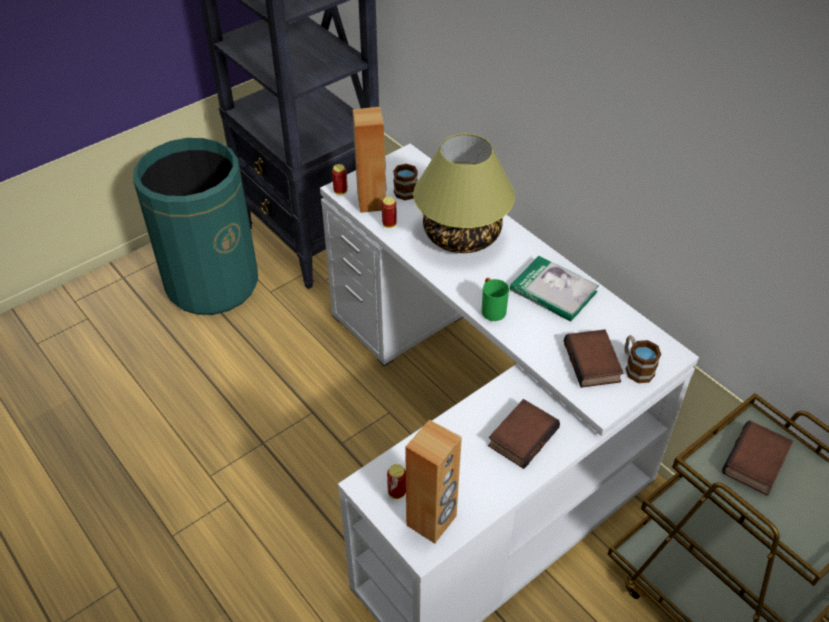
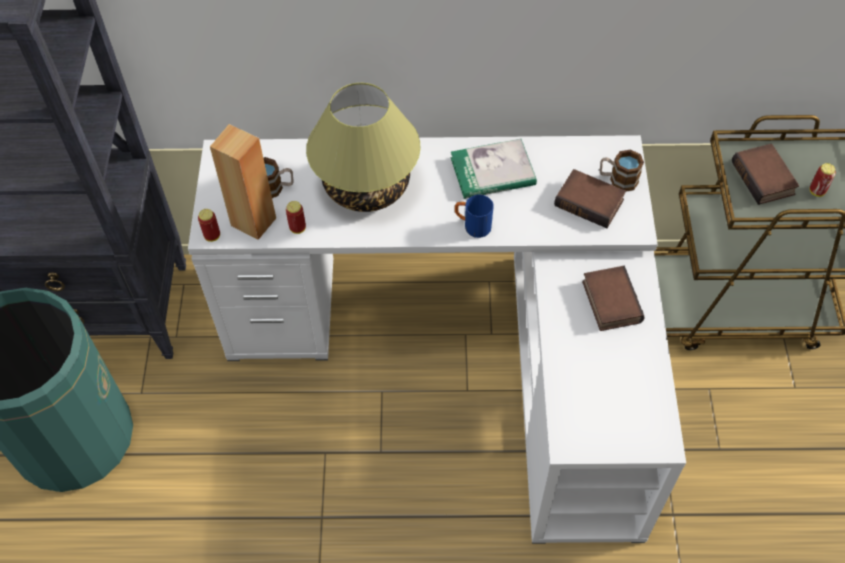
camera: 50 degrees left, 10 degrees up
can [387,464,406,499] -> can moved to [810,163,836,197]
brown speaker [405,420,462,544] -> none
green mug [482,278,509,321] -> blue mug [455,195,494,238]

